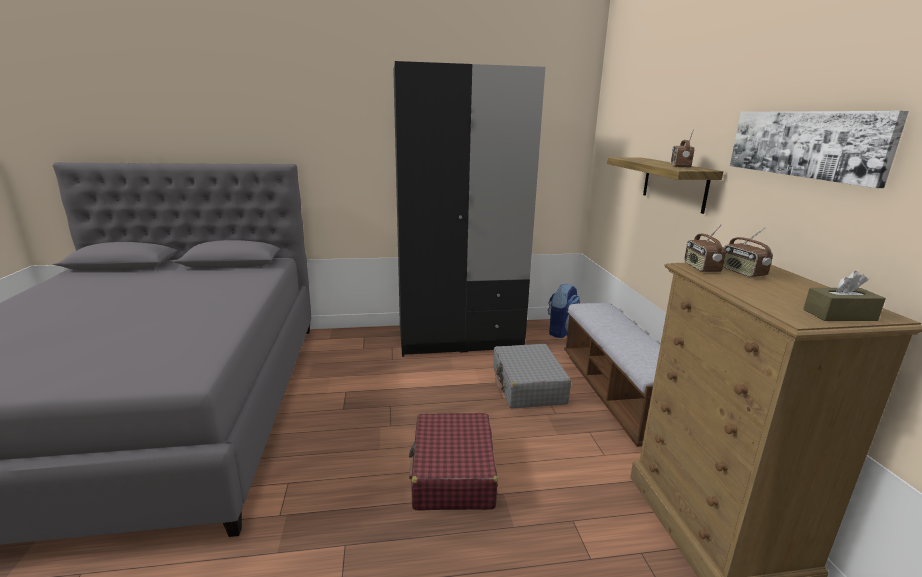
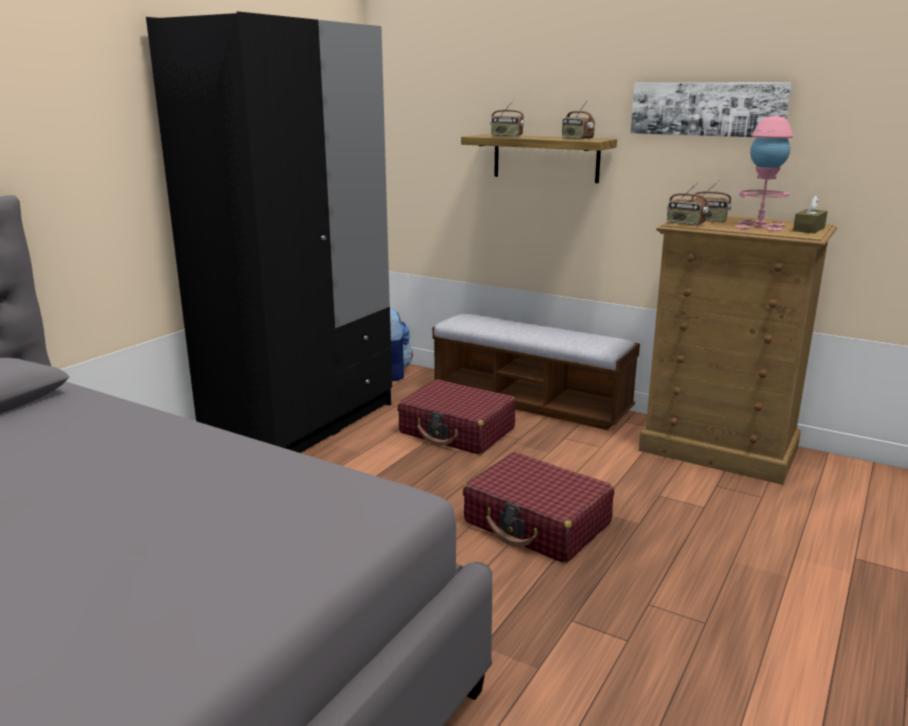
camera: 50 degrees left, 0 degrees up
grey suitcase [493,344,571,408] -> red suitcase [397,379,516,455]
none -> radio [490,99,525,137]
none -> pink table lamp [735,116,793,231]

